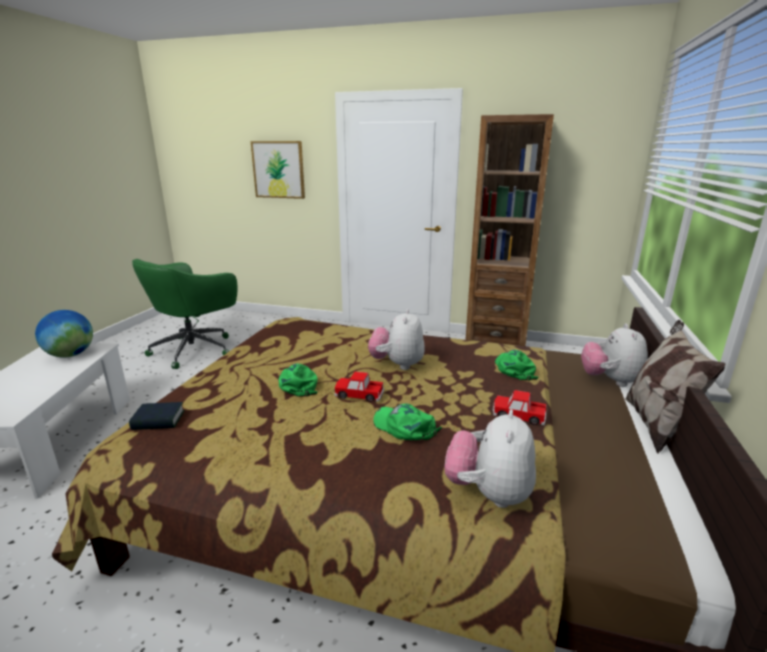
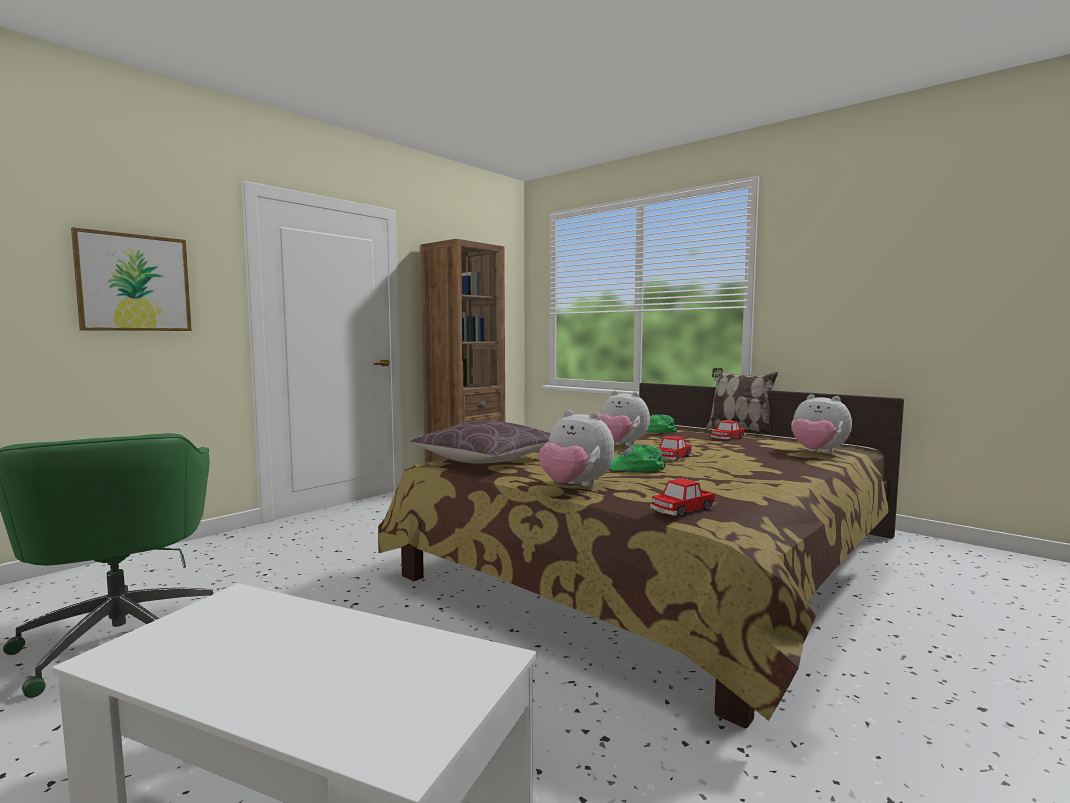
camera: 65 degrees left, 15 degrees down
globe [35,310,93,358] -> none
book [129,402,185,430] -> toy car [650,478,717,517]
green cap [373,403,442,440] -> none
plush toy [581,323,648,387] -> plush toy moved to [538,410,615,487]
none -> brown pillow [410,421,550,463]

